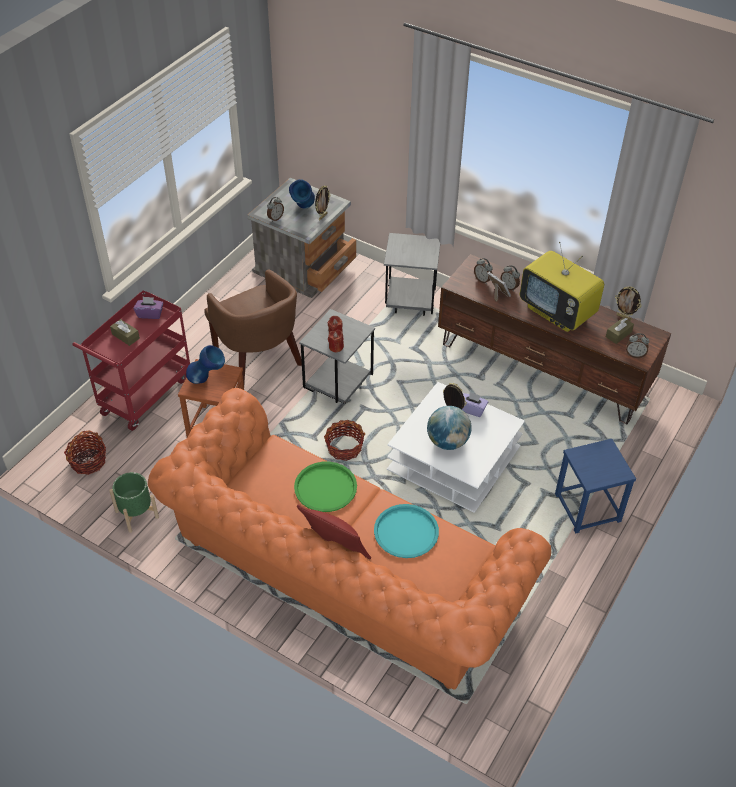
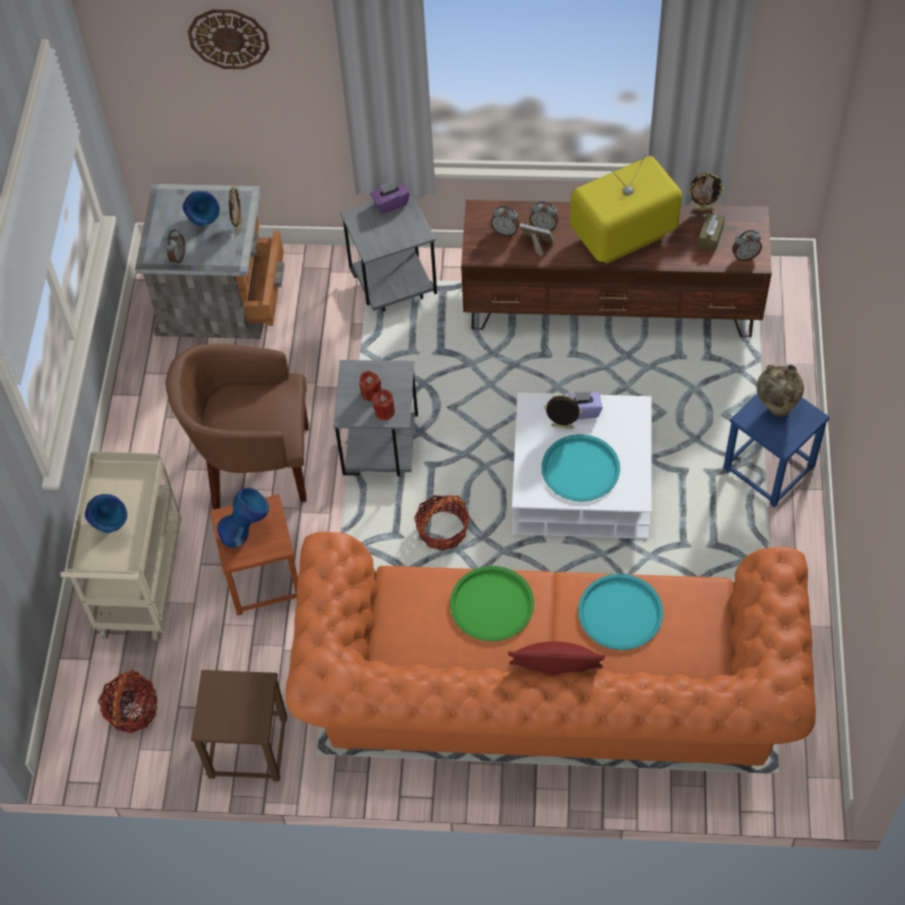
camera: 25 degrees left, 10 degrees up
red cart [72,290,190,431] -> beige cart [60,451,182,641]
green planter [109,472,159,533] -> brown stool [191,670,287,782]
brown tissue box [110,319,140,346] -> blue vase [85,494,127,533]
purple tissue box [133,296,163,319] -> purple tissue box moved to [370,181,410,214]
brown armchair [204,270,302,384] -> brown armchair turned 150 degrees clockwise [165,344,309,510]
globe [427,406,472,450] -> turquoise tray [542,434,620,502]
television [520,242,604,332] -> television turned 135 degrees clockwise [570,154,682,264]
none -> wall clock [188,9,269,69]
none -> beige vase [756,364,804,417]

